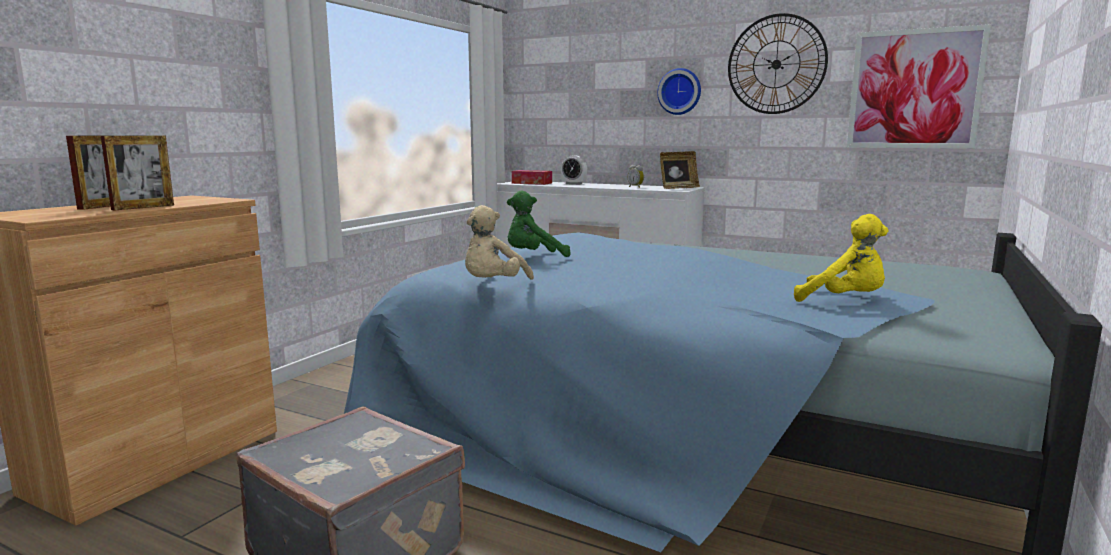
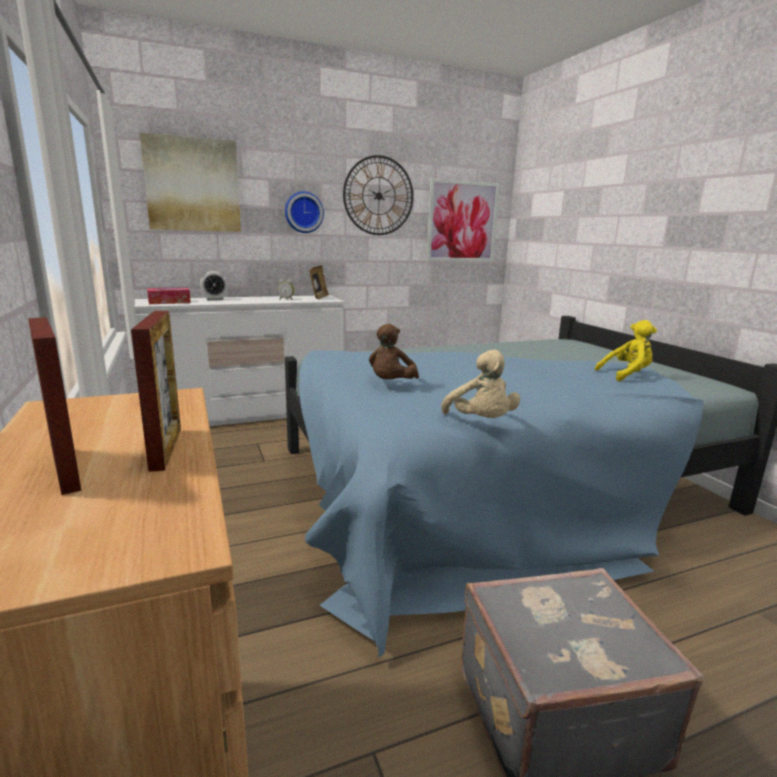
camera: 50 degrees left, 5 degrees up
green plush toy [507,190,571,257] -> brown plush toy [369,324,419,379]
none -> picture [140,132,241,232]

